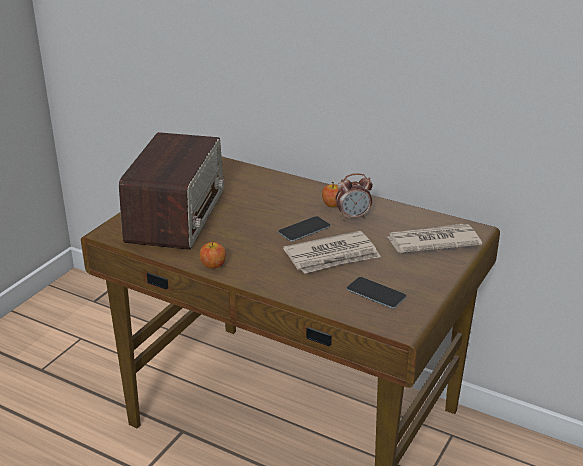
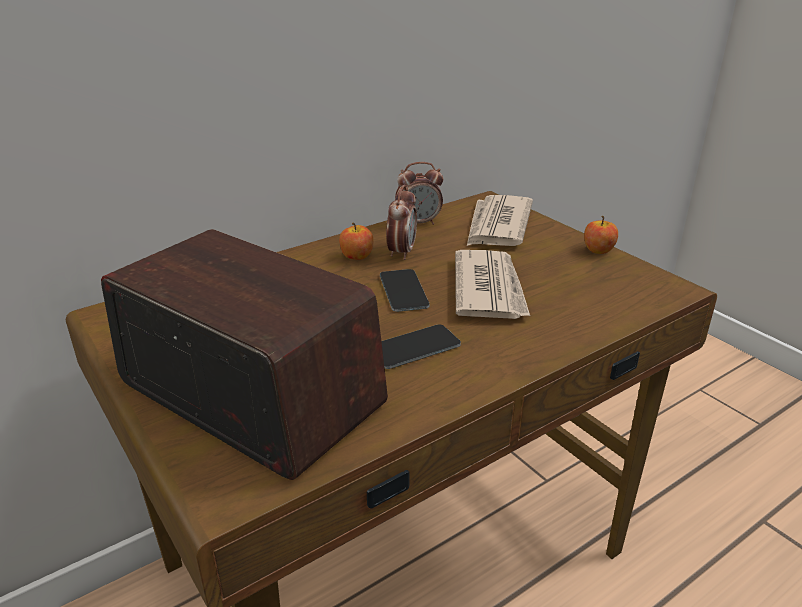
camera: 65 degrees left, 0 degrees up
apple [199,241,226,268] -> apple moved to [584,216,618,254]
phone [347,277,406,309] -> phone moved to [381,324,461,369]
none -> alarm clock [395,162,443,225]

